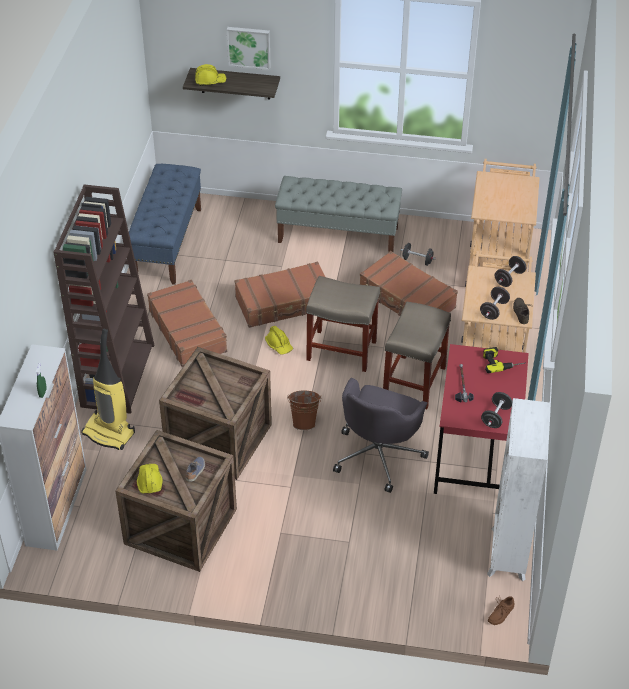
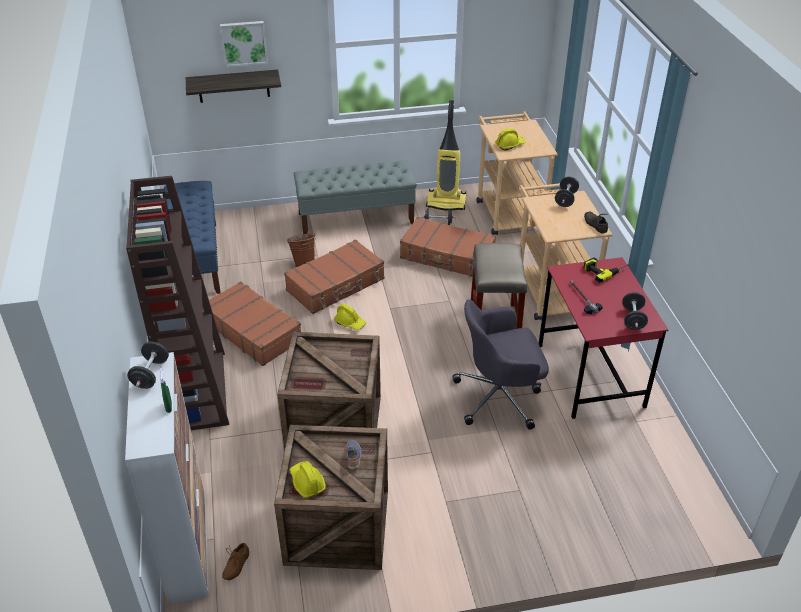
camera: 20 degrees left, 5 degrees down
vacuum cleaner [81,329,135,450] -> vacuum cleaner moved to [426,100,466,211]
yellow hard hat [195,64,226,86] -> yellow hard hat moved to [495,128,526,151]
brown bucket [287,390,322,430] -> brown bucket moved to [286,233,316,267]
beige stool [306,276,380,372] -> none
grey office chair [333,378,429,493] -> grey office chair turned 75 degrees clockwise [452,299,549,430]
black dumbbell [480,287,510,320] -> black dumbbell moved to [127,342,169,389]
white bookcase [487,398,550,581] -> none
brown shoe [488,597,514,625] -> brown shoe moved to [222,543,249,580]

